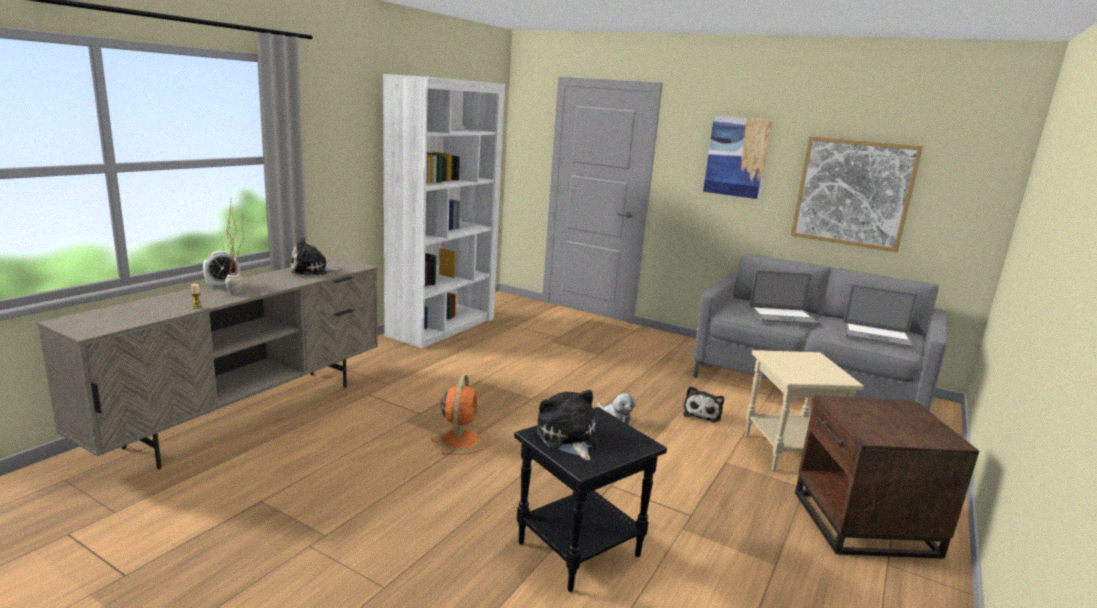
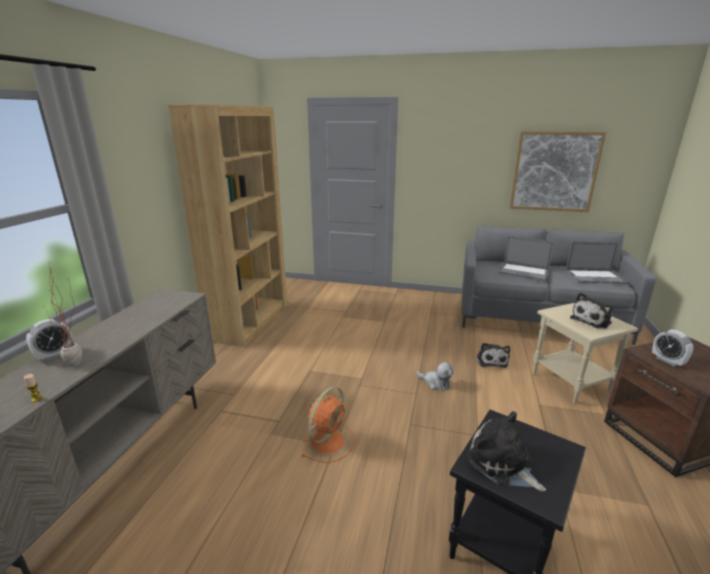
camera: 15 degrees left, 5 degrees up
plush toy [291,237,342,275] -> plush toy moved to [570,292,613,329]
white bookcase [383,74,505,348] -> brown bookcase [168,105,287,347]
orange fan [431,375,489,455] -> orange fan turned 45 degrees clockwise [302,386,355,463]
picture [703,115,773,199] -> none
laptop [749,270,820,325] -> laptop turned 45 degrees clockwise [499,236,554,281]
none -> alarm clock [652,330,694,367]

